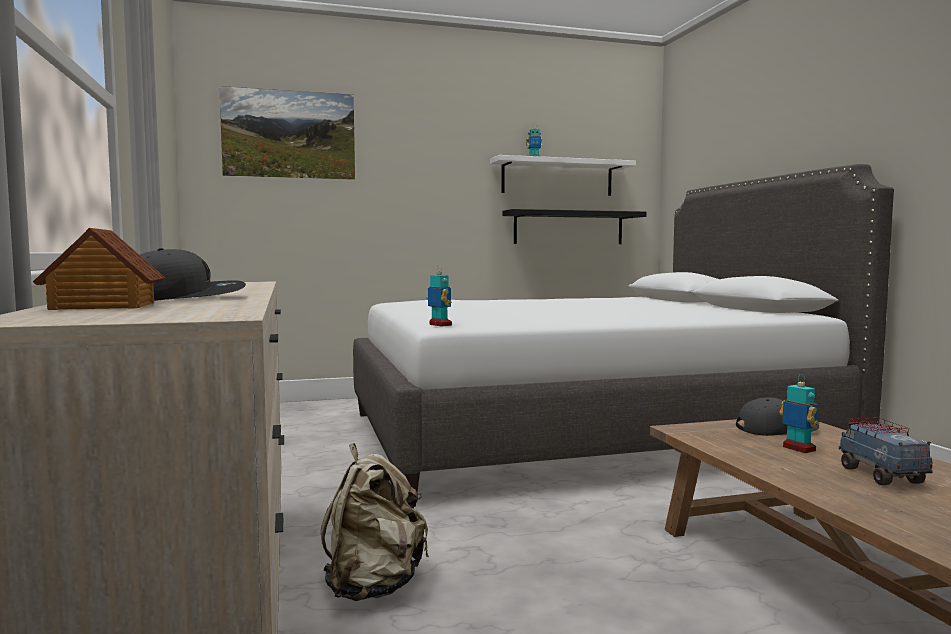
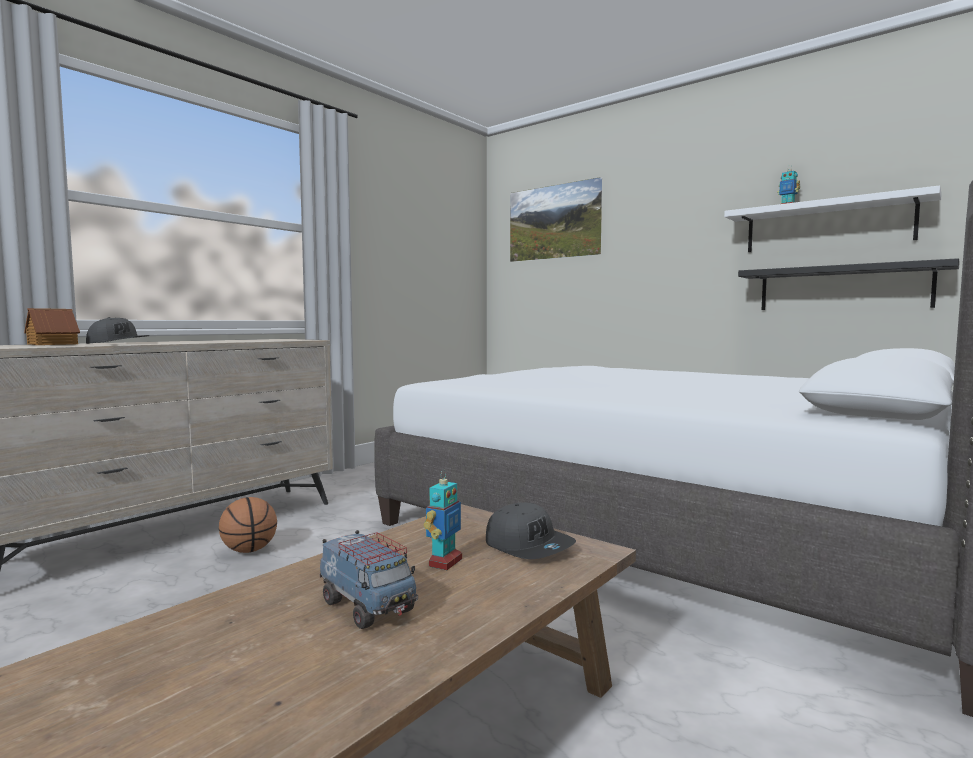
camera: 55 degrees right, 0 degrees up
beige backpack [321,443,429,601] -> basketball [219,497,277,553]
toy robot [426,265,452,327] -> none
toy truck [838,418,932,485] -> toy truck turned 90 degrees clockwise [320,530,418,629]

